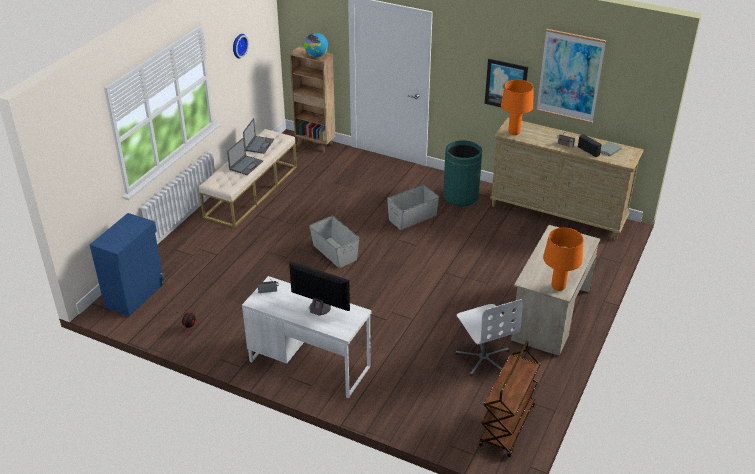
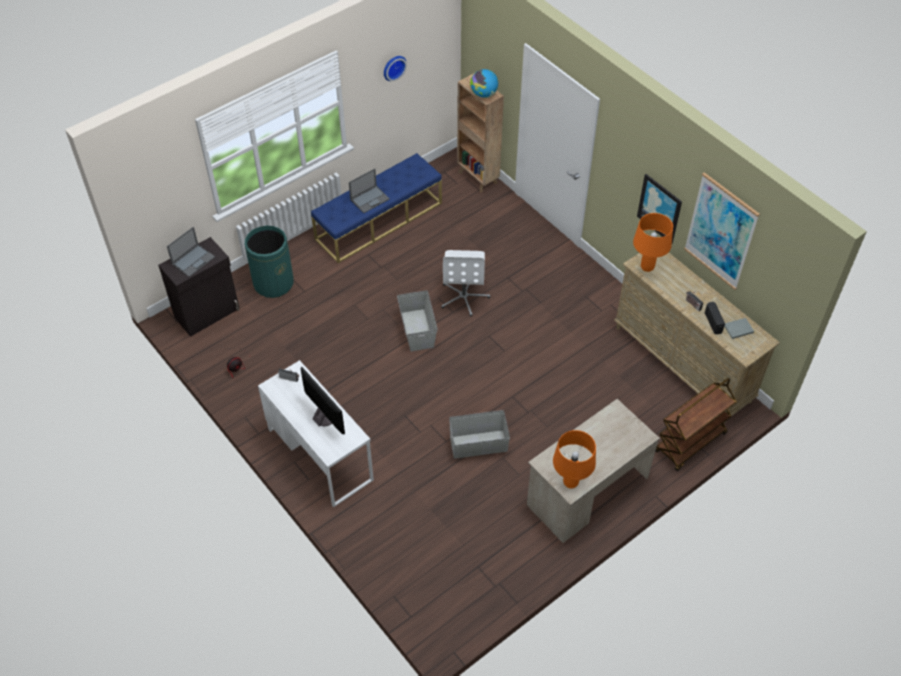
camera: 25 degrees right, 15 degrees up
blue cabinet [90,213,166,317] -> black cabinet [158,237,240,337]
beige bench [199,129,297,228] -> blue bench [311,153,442,263]
laptop [243,118,274,154] -> laptop moved to [167,227,215,277]
grey storage box [387,184,439,230] -> grey storage box moved to [449,410,510,459]
green trash can [443,140,482,207] -> green trash can moved to [245,226,294,298]
white office chair [455,299,523,376] -> white office chair moved to [441,250,490,317]
brown cart [479,341,540,457] -> brown cart moved to [656,378,737,471]

